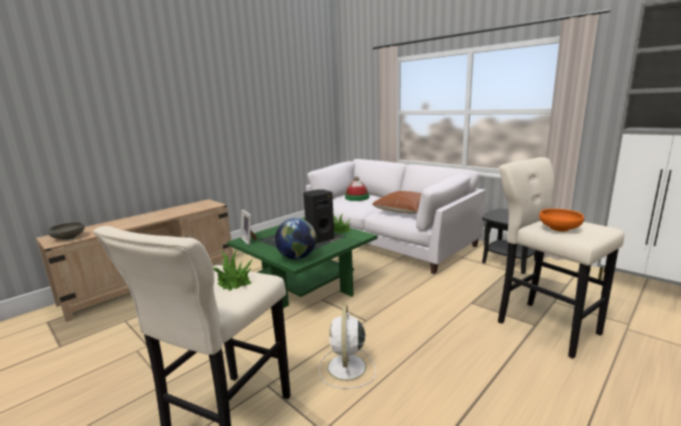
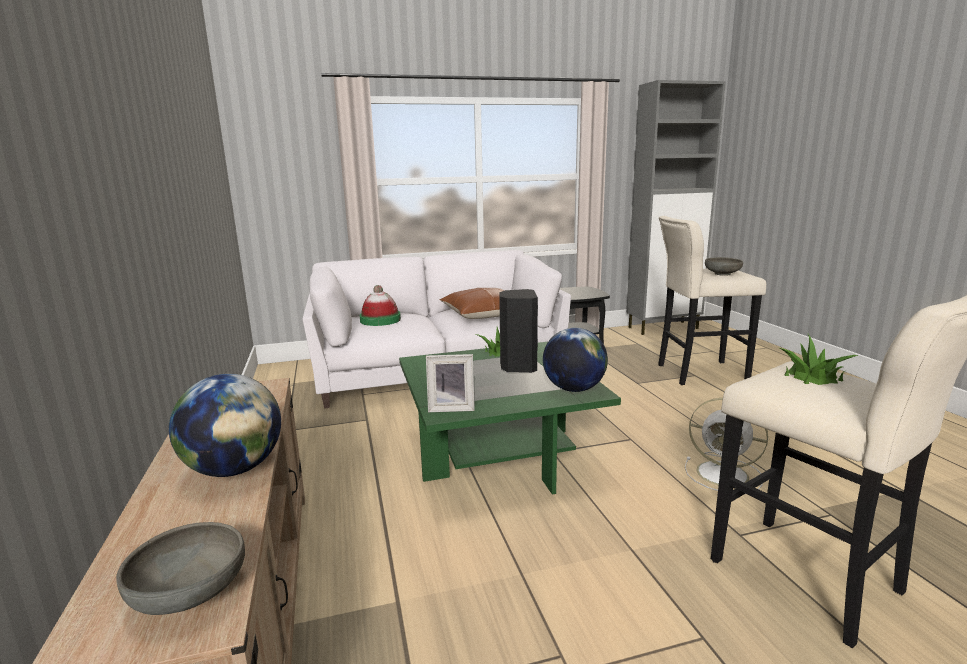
camera: 60 degrees left, 0 degrees up
orange bowl [539,209,584,232] -> grey bowl [705,257,743,276]
none -> globe [169,374,281,477]

